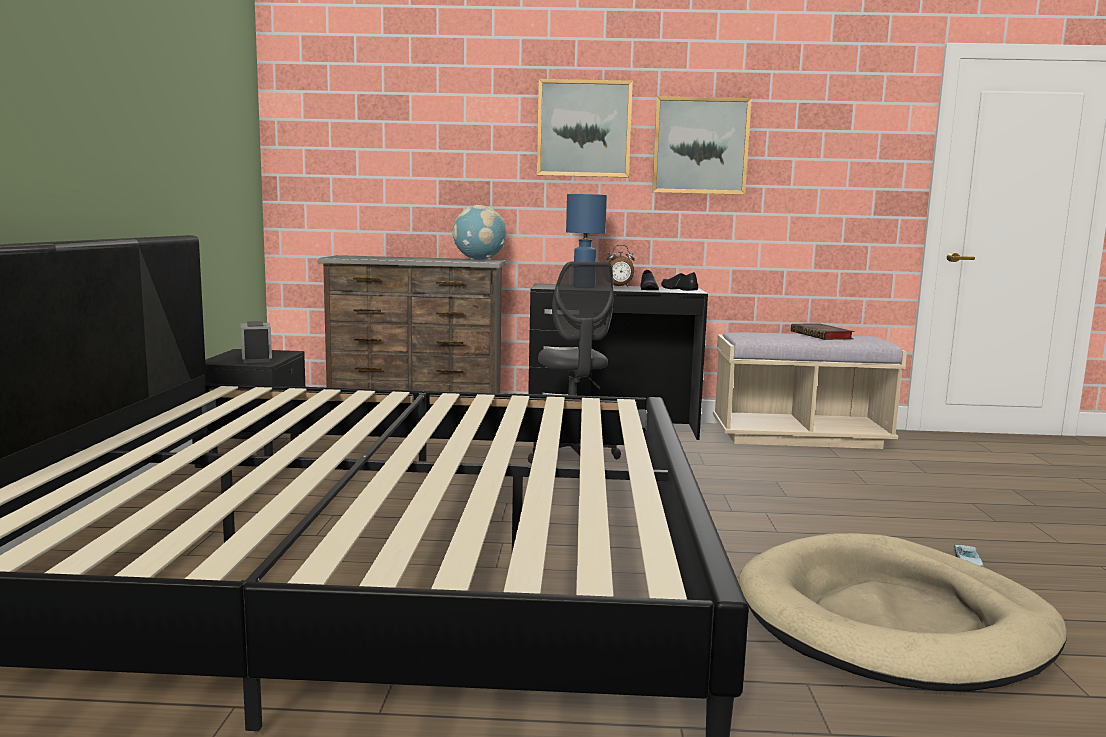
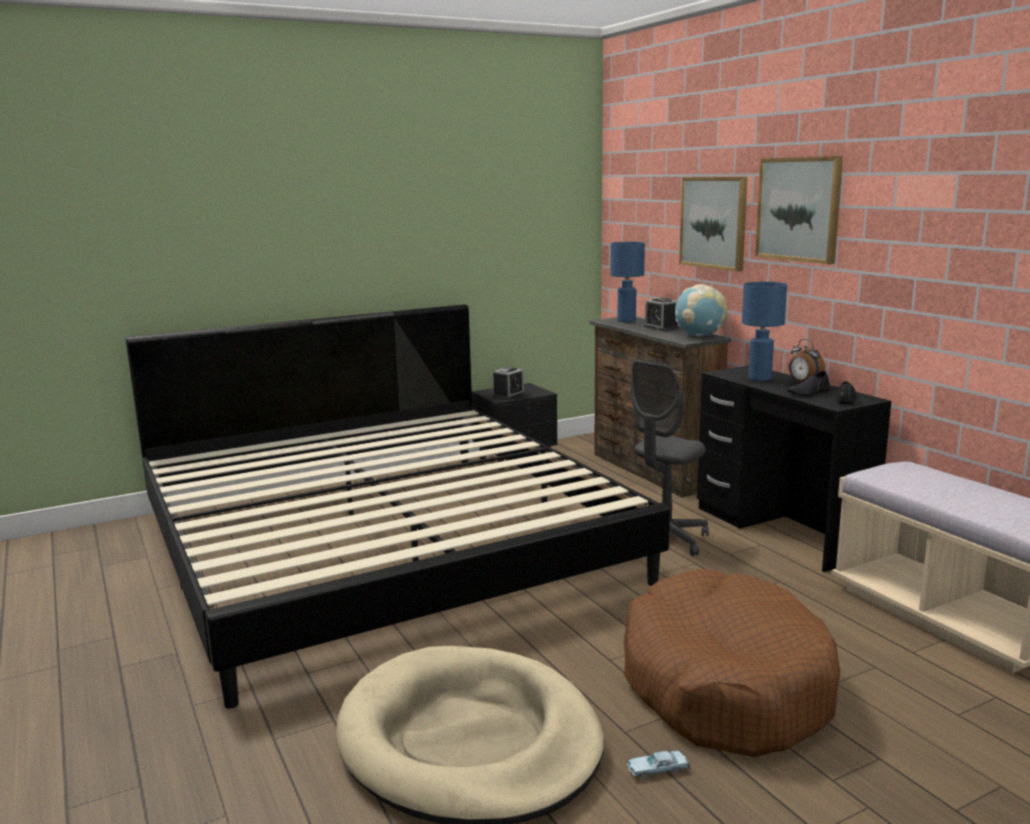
camera: 60 degrees right, 5 degrees up
picture [652,96,752,195] -> picture moved to [679,177,748,272]
book [791,323,854,340] -> none
none -> blue table lamp [611,242,645,322]
none -> brown dog bed [624,569,840,757]
none -> alarm clock [644,297,679,331]

